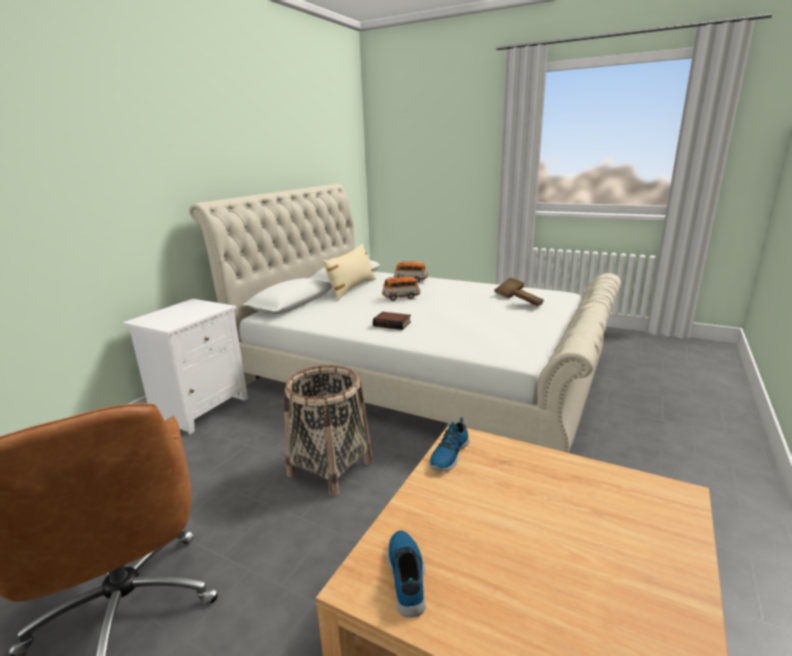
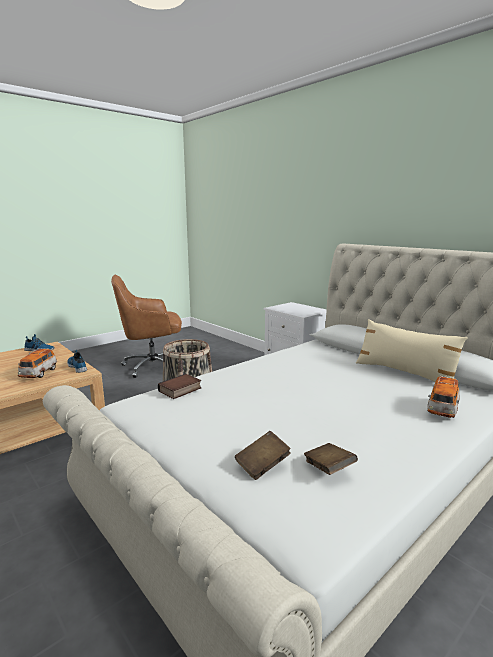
camera: 110 degrees right, 5 degrees down
book [373,312,411,330] -> book moved to [158,374,202,399]
toy car [382,276,420,301] -> toy car moved to [18,348,57,378]

